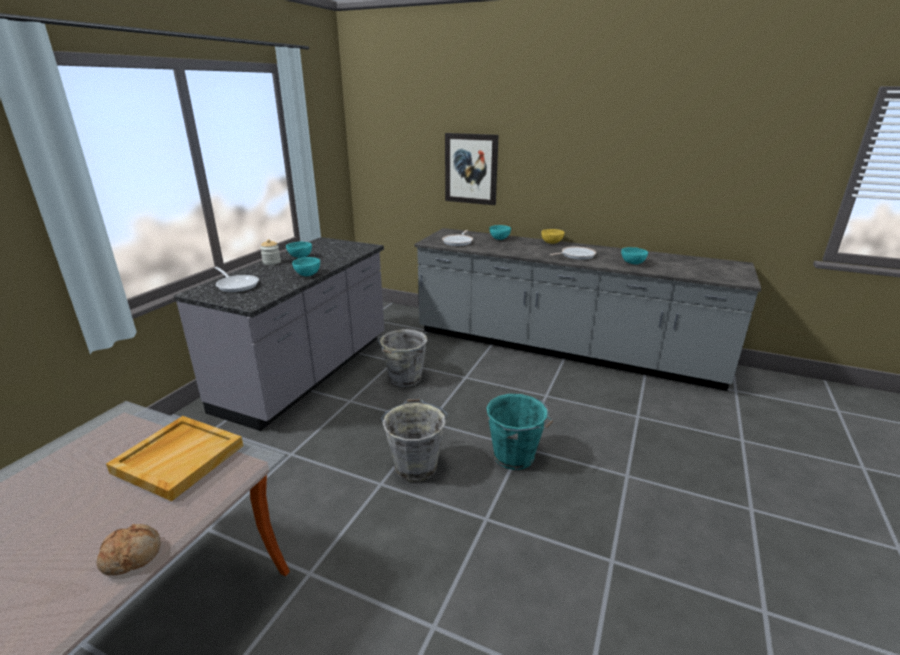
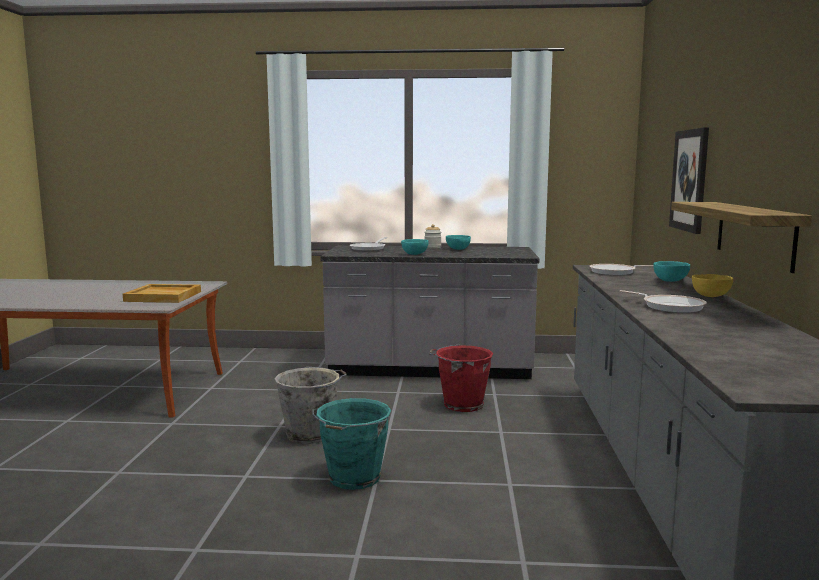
camera: 70 degrees right, 15 degrees down
bread [97,524,160,575] -> none
grey bucket [378,329,428,387] -> red bucket [429,345,493,412]
turquoise bowl [621,247,648,264] -> none
none -> shelf [671,202,812,273]

